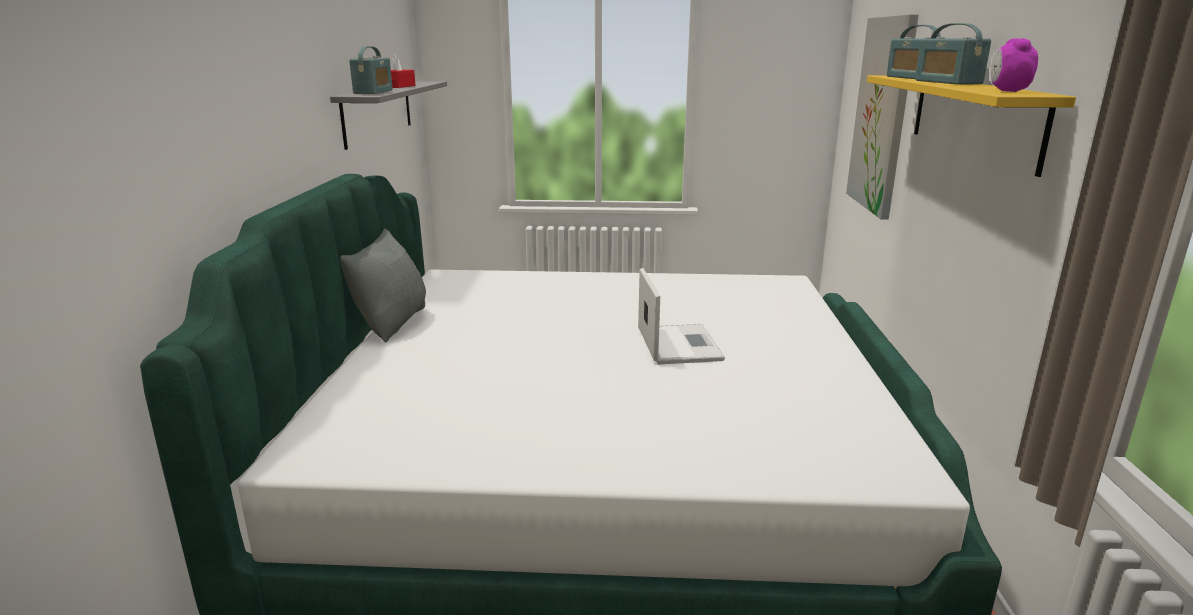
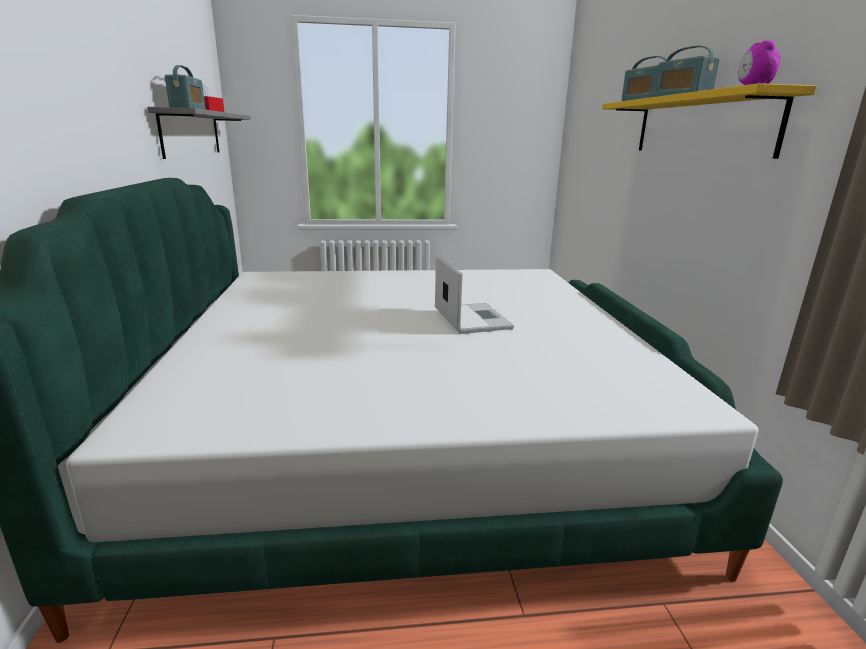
camera: 10 degrees left, 0 degrees up
grey pillow [340,229,426,342] -> none
picture [846,15,919,219] -> none

